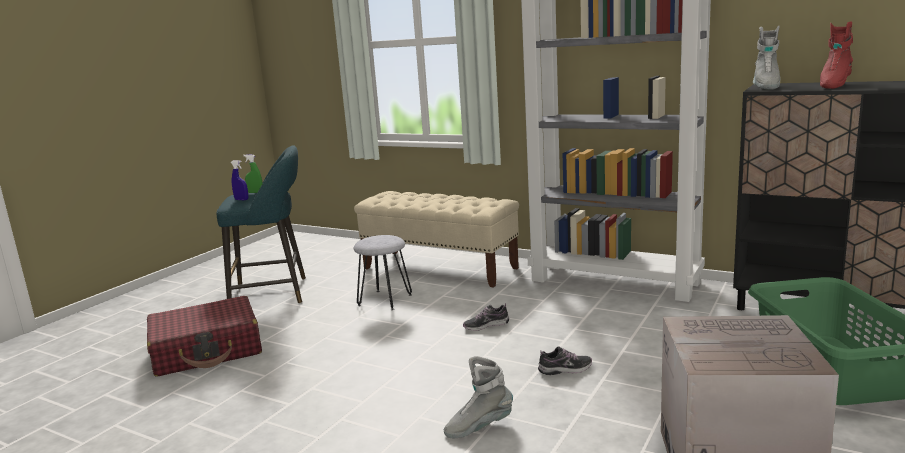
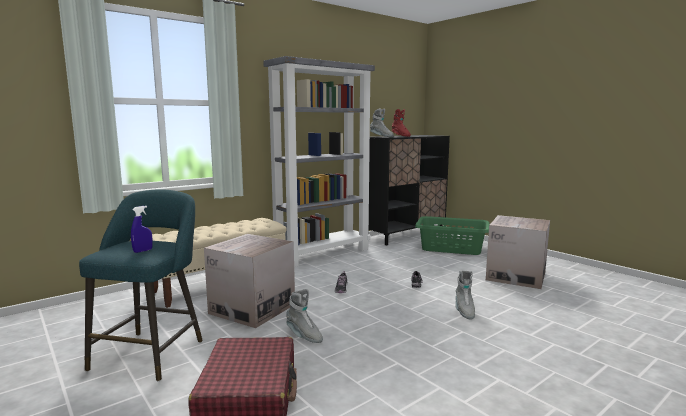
camera: 70 degrees left, 5 degrees down
green spray bottle [243,154,263,193] -> none
grey stool [354,235,412,310] -> cardboard box [204,234,295,328]
none -> grey boot [286,289,323,343]

